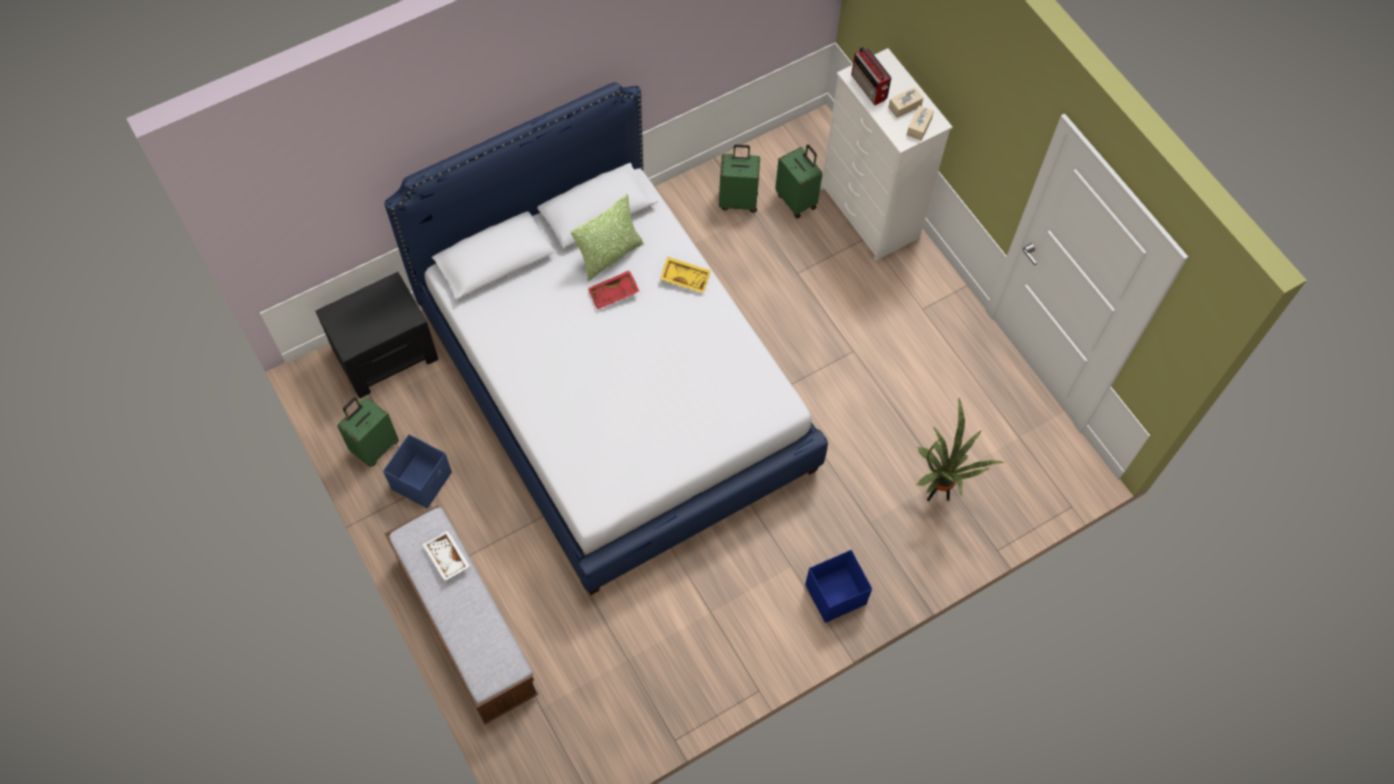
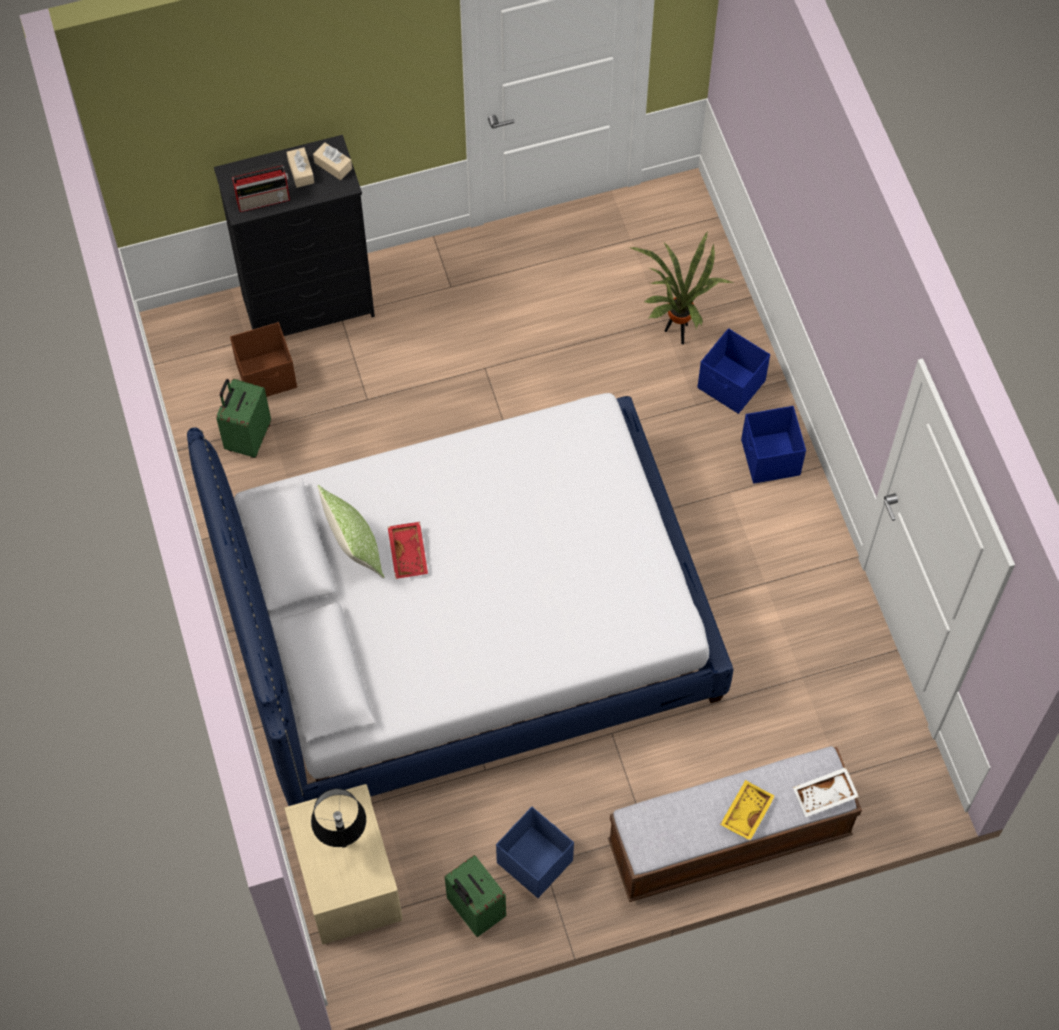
camera: 75 degrees left, 0 degrees up
black nightstand [316,272,438,398] -> beige nightstand [284,784,403,945]
white tray [422,531,470,581] -> white tray moved to [793,767,859,817]
yellow tray [660,257,711,293] -> yellow tray moved to [720,780,775,841]
green suitcase [775,144,822,219] -> brown storage box [230,322,297,397]
white dresser [821,48,953,261] -> black dresser [214,135,375,336]
none -> black table lamp [311,788,366,848]
none -> blue storage box [697,328,770,414]

